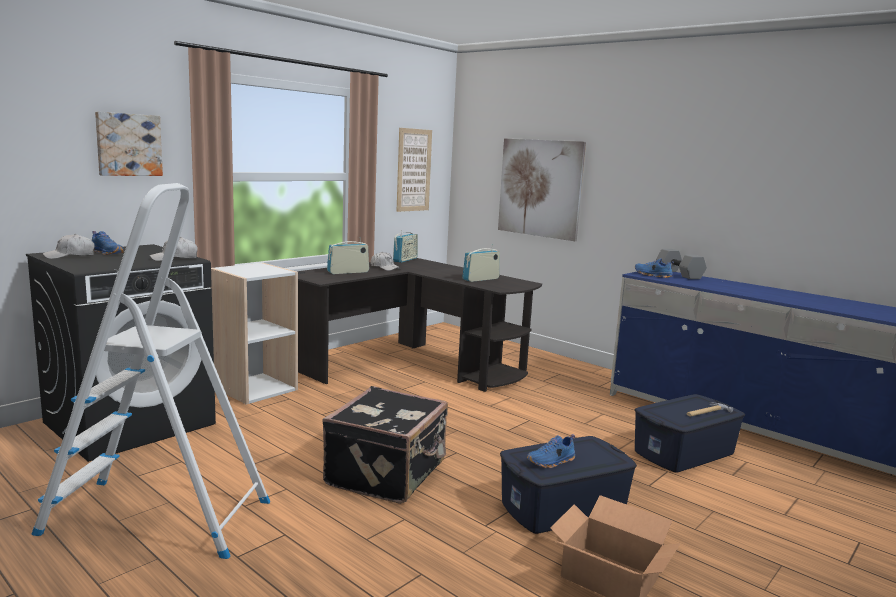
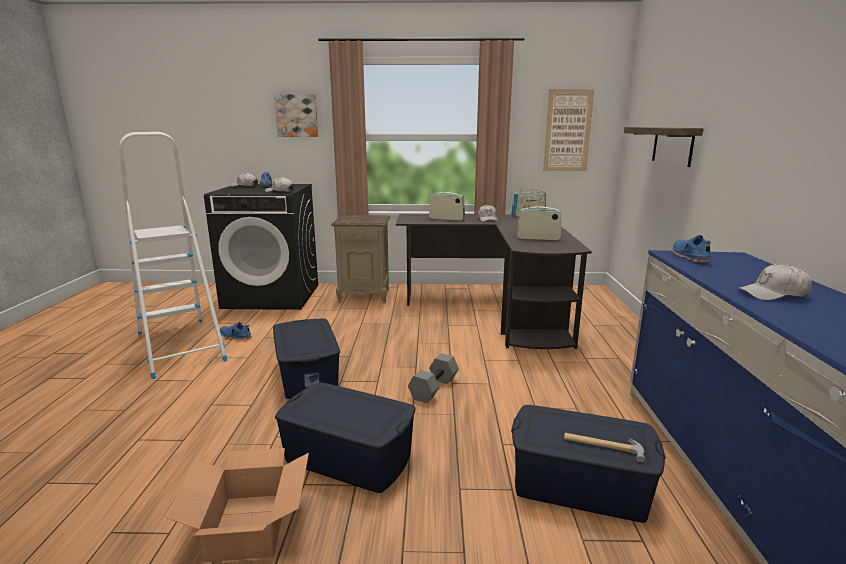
camera: 50 degrees right, 5 degrees up
bookcase [210,262,298,405] -> beige nightstand [331,215,390,303]
black suitcase [322,386,448,504] -> blue storage box [273,319,340,399]
picture [498,139,586,241] -> shelf [624,127,704,167]
blue shoe [527,434,575,468] -> blue shoe moved to [220,322,252,340]
grey dumbbell [656,249,707,279] -> grey dumbbell moved to [408,353,459,403]
none -> white cap [738,264,812,300]

